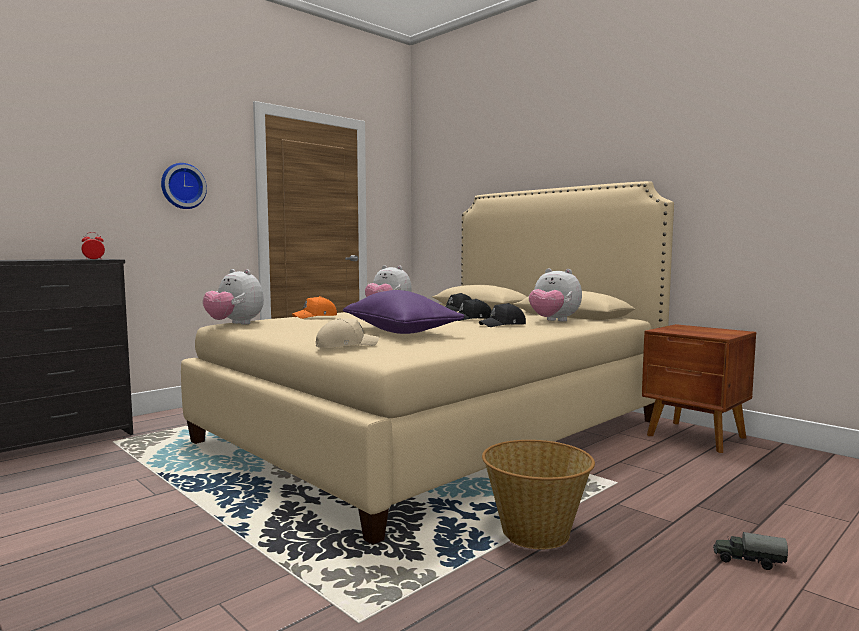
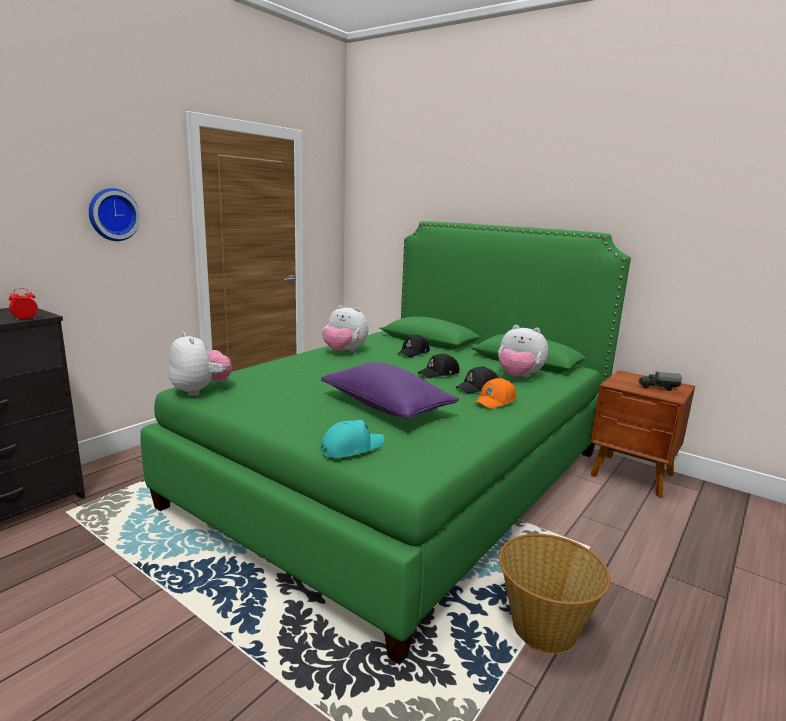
camera: 10 degrees left, 10 degrees up
beige bed [181,181,674,545] -> green bed [140,221,631,665]
plush toy [203,269,264,325] -> plush toy turned 150 degrees counterclockwise [168,332,232,396]
orange cap [292,296,337,319] -> orange cap moved to [475,378,516,409]
beige cap [316,318,379,348] -> turquoise cap [321,420,384,458]
toy truck [713,532,788,570] -> toy truck moved to [638,372,682,391]

